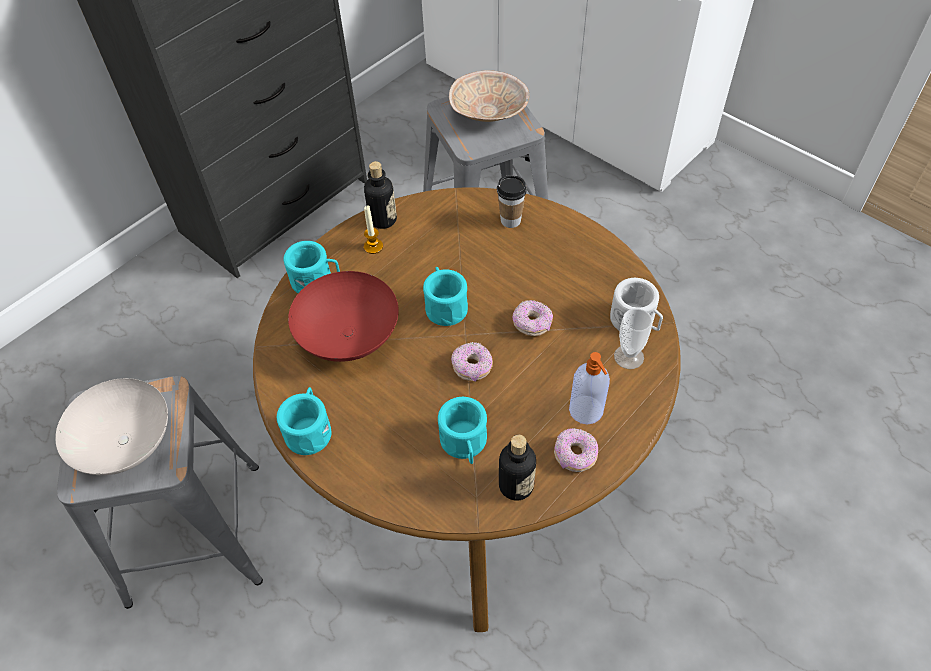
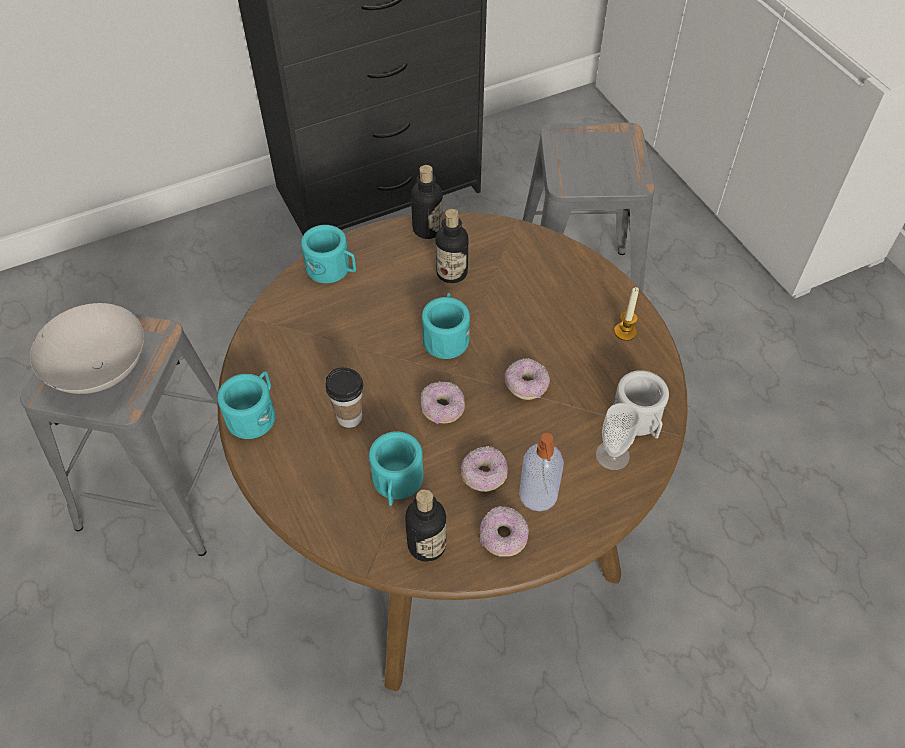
camera: 20 degrees right, 0 degrees up
red bowl [288,271,399,362] -> none
candle [364,205,383,254] -> candle moved to [614,287,639,341]
beige bowl [449,70,529,122] -> none
cup [497,175,527,228] -> cup moved to [325,367,364,428]
none -> bottle [435,209,468,283]
none -> donut [461,446,508,492]

